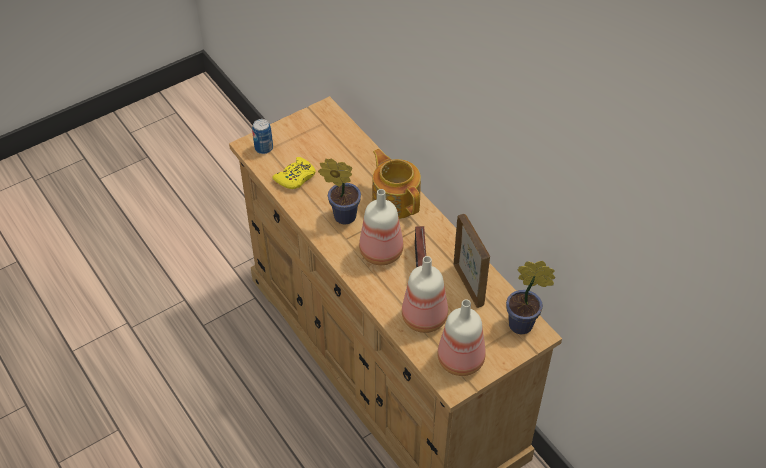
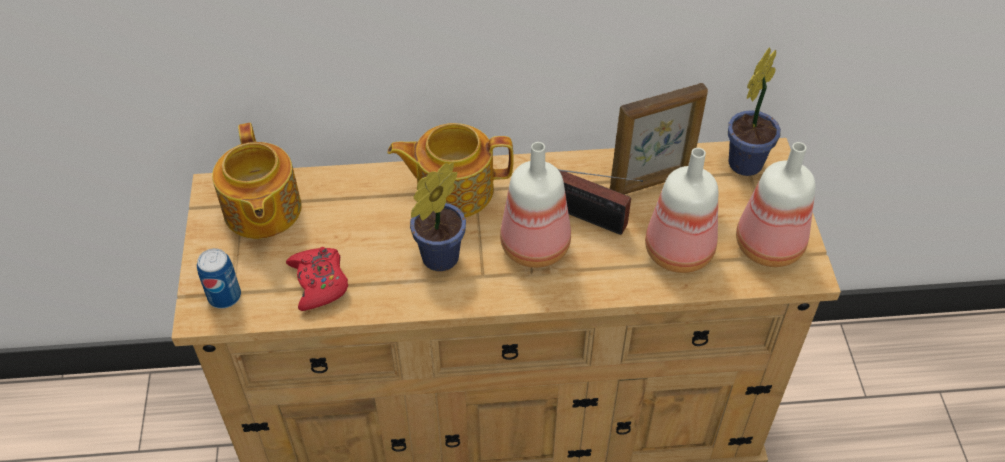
camera: 60 degrees left, 0 degrees up
yellow game controller [272,157,316,189] -> red game controller [286,247,348,311]
picture frame [454,214,490,308] -> picture frame turned 150 degrees clockwise [610,83,708,195]
none -> teapot [212,123,301,239]

